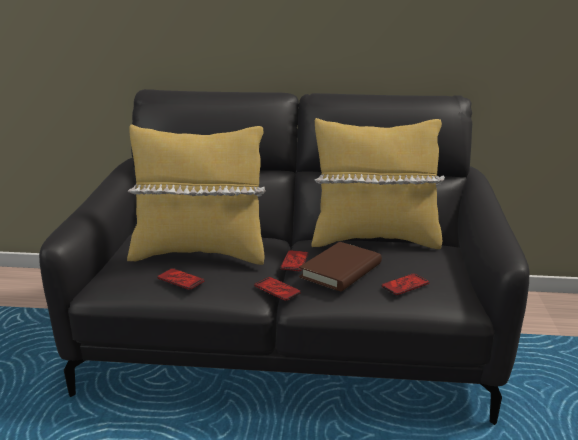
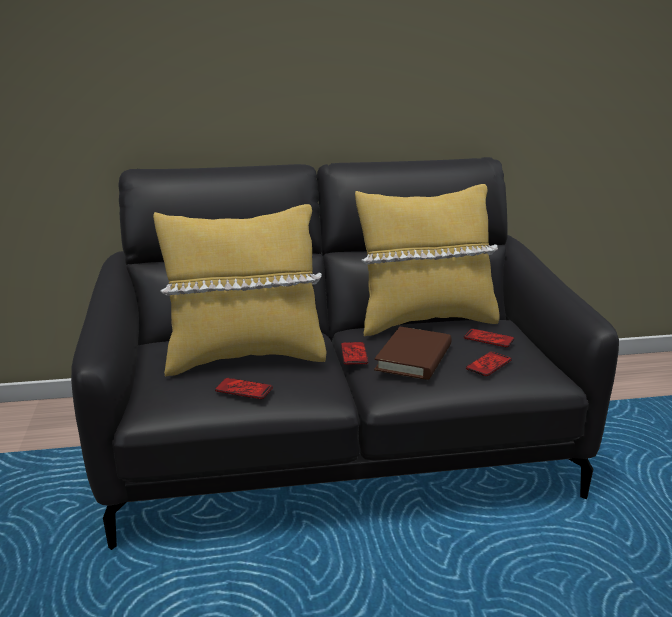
camera: 15 degrees left, 0 degrees up
phone [254,277,301,301] -> phone moved to [464,329,514,347]

